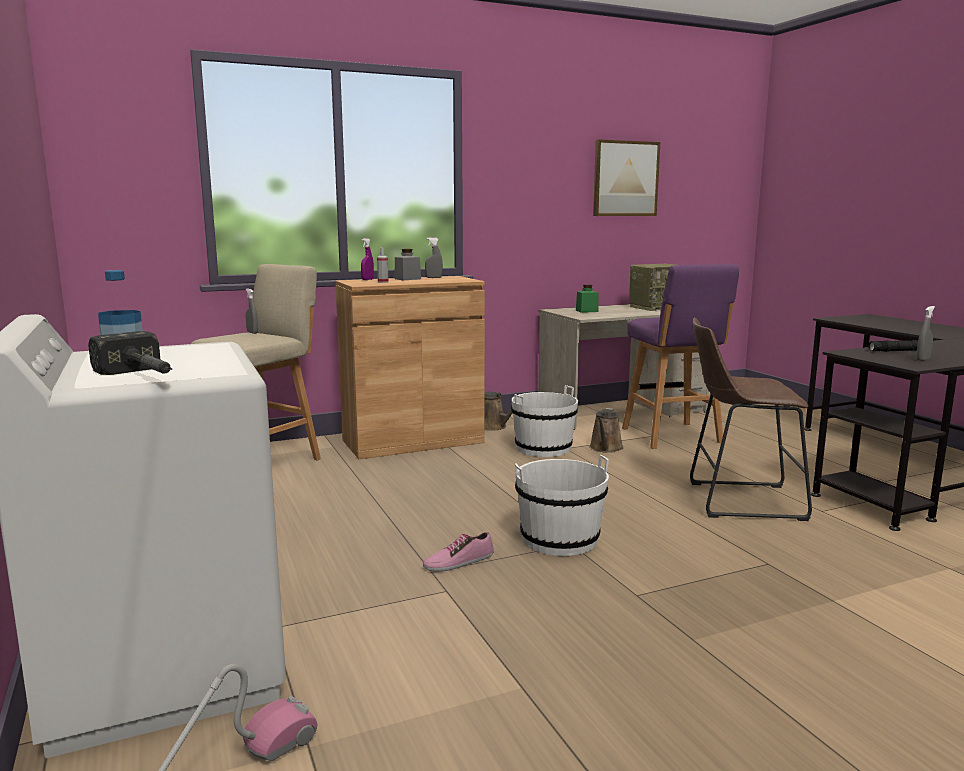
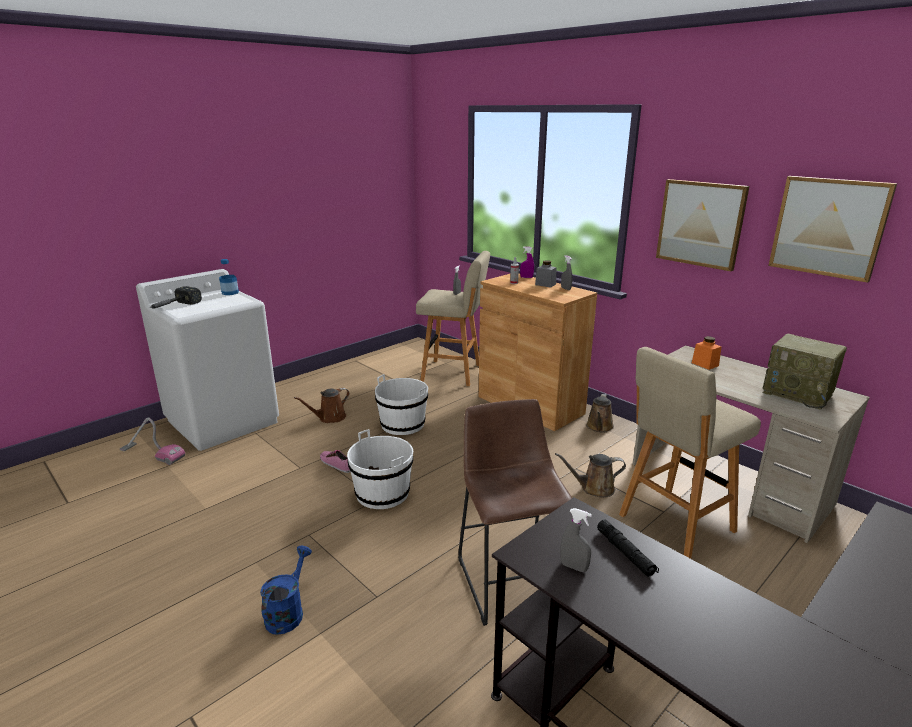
camera: 70 degrees right, 10 degrees up
white bucket [511,385,578,457] -> white bucket moved to [375,374,428,435]
green jar [576,284,599,313] -> orange jar [692,336,721,370]
purple stool [622,264,739,449] -> beige stool [619,347,761,559]
none -> blue watering can [260,546,312,635]
none -> brown watering can [294,388,350,423]
none -> picture [656,179,749,271]

